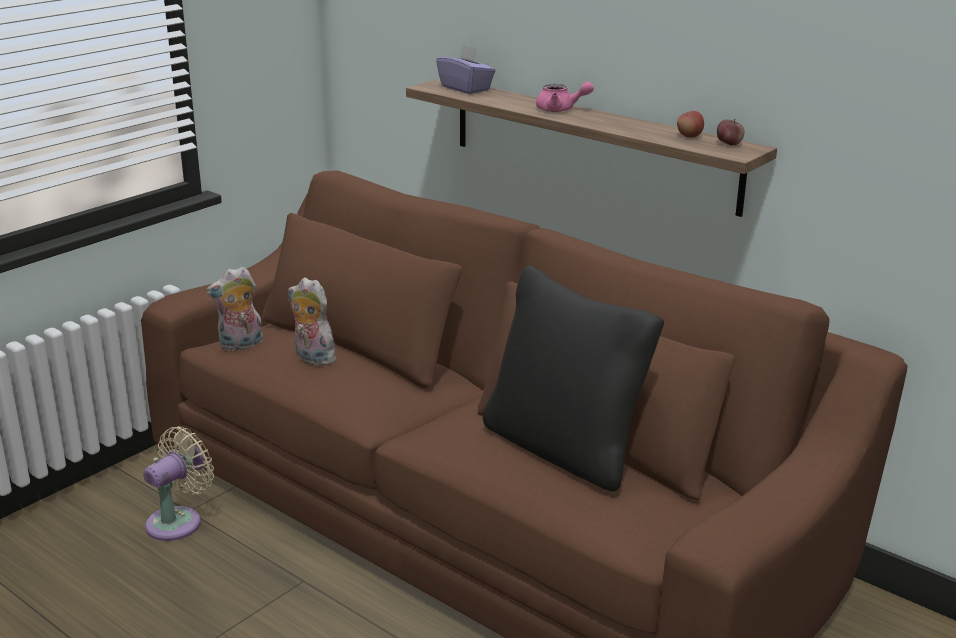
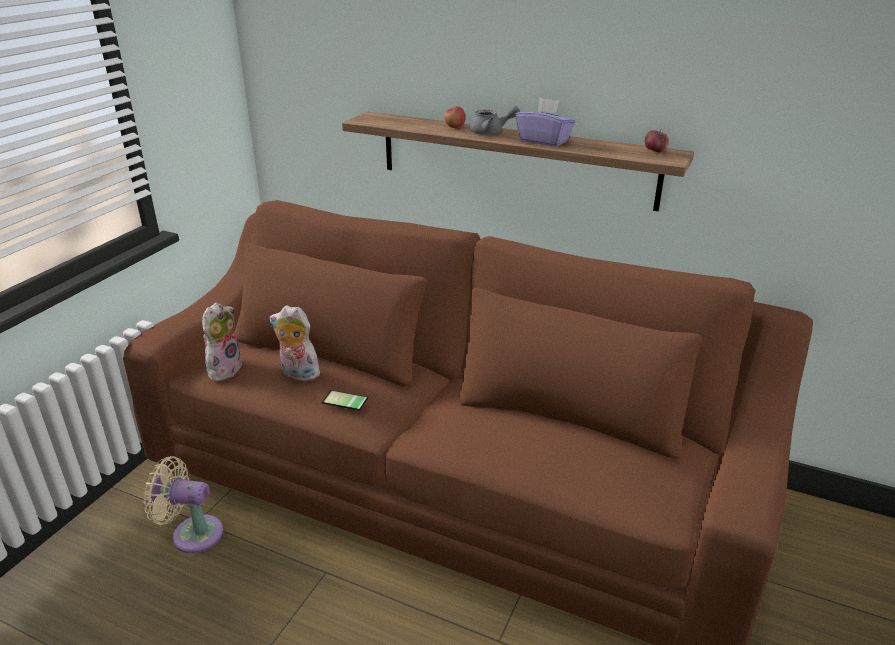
camera: 15 degrees left, 5 degrees up
beige fan [143,426,214,541] -> beige fan turned 105 degrees counterclockwise [144,456,223,553]
plush toy [206,267,263,351] -> plush toy turned 150 degrees clockwise [202,302,242,382]
purple tissue box [436,44,495,94] -> purple tissue box moved to [516,98,575,147]
black pillow [483,265,664,491] -> none
pink teapot [536,82,594,112] -> grey teapot [469,106,520,135]
apple [677,111,704,138] -> apple moved to [444,106,466,128]
none -> phone [322,390,368,411]

